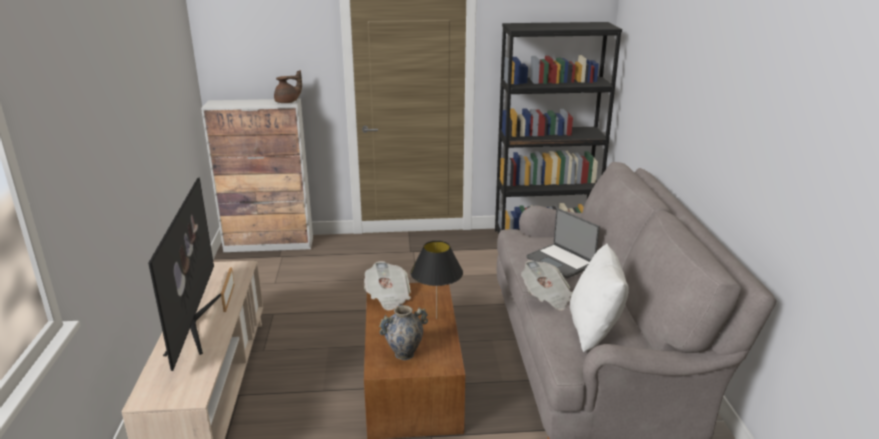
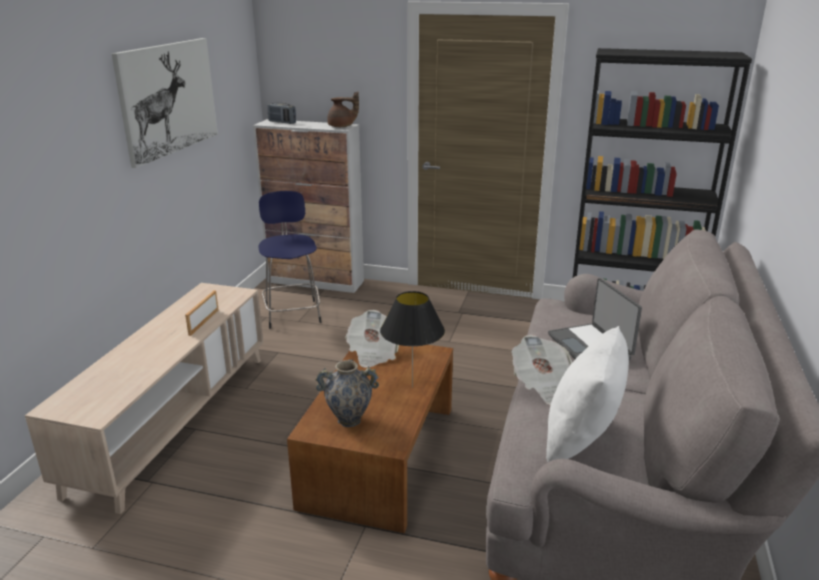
camera: 20 degrees right, 0 degrees up
television [148,178,221,371] -> none
none -> picture [111,38,218,168]
none -> blue stool [259,191,322,329]
none -> radio [267,102,296,124]

